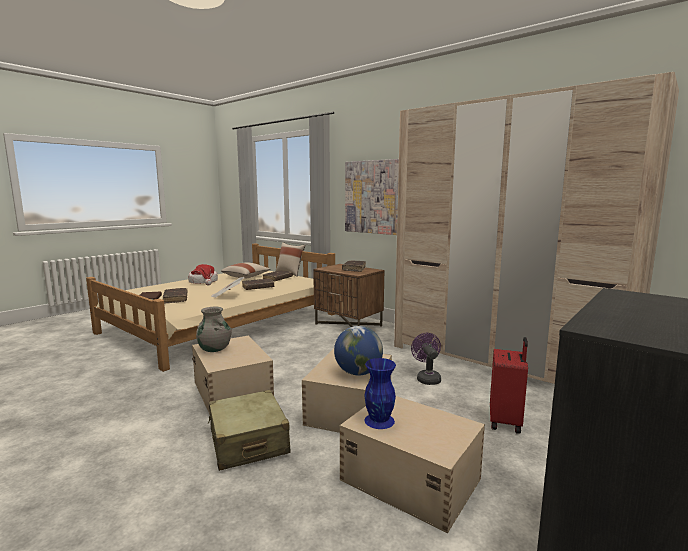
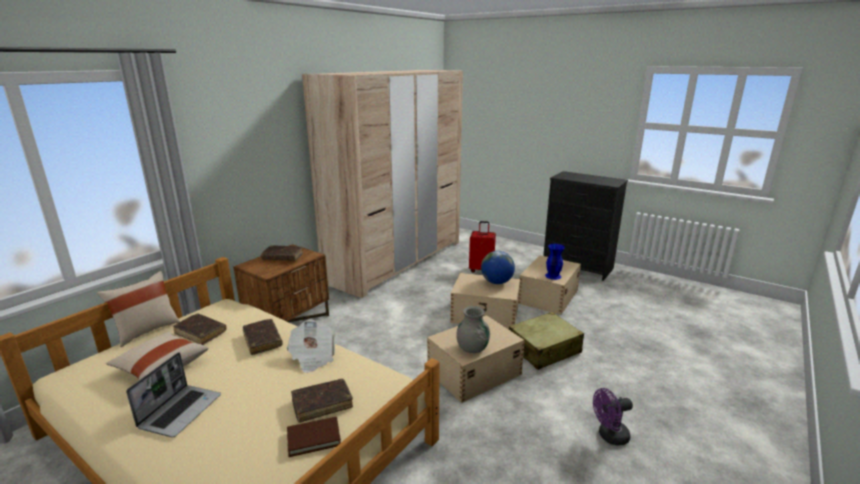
camera: 95 degrees left, 10 degrees up
hat [188,264,218,285] -> laptop [126,352,221,437]
picture [345,159,399,235] -> none
purple fan [411,333,441,385] -> purple fan moved to [593,388,633,446]

